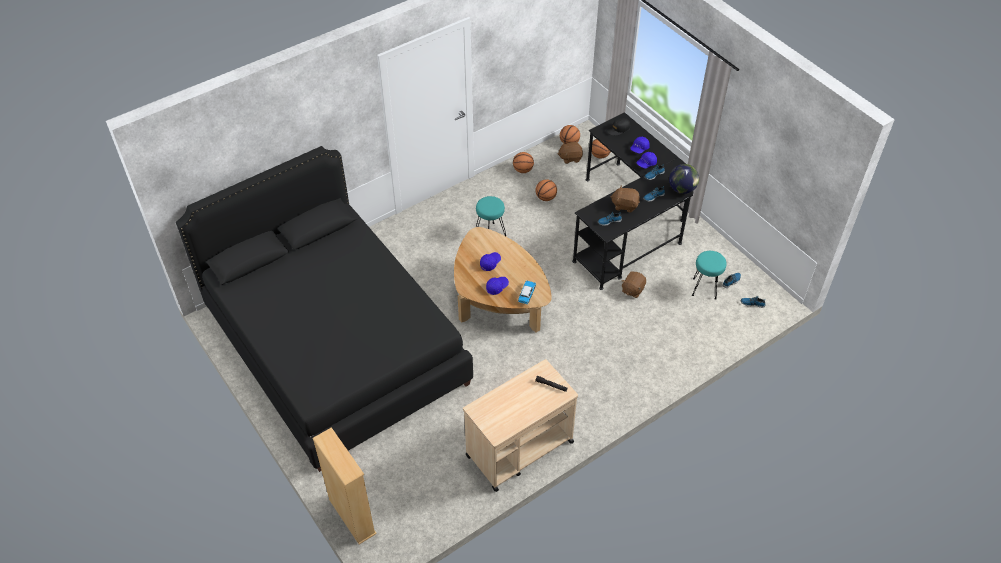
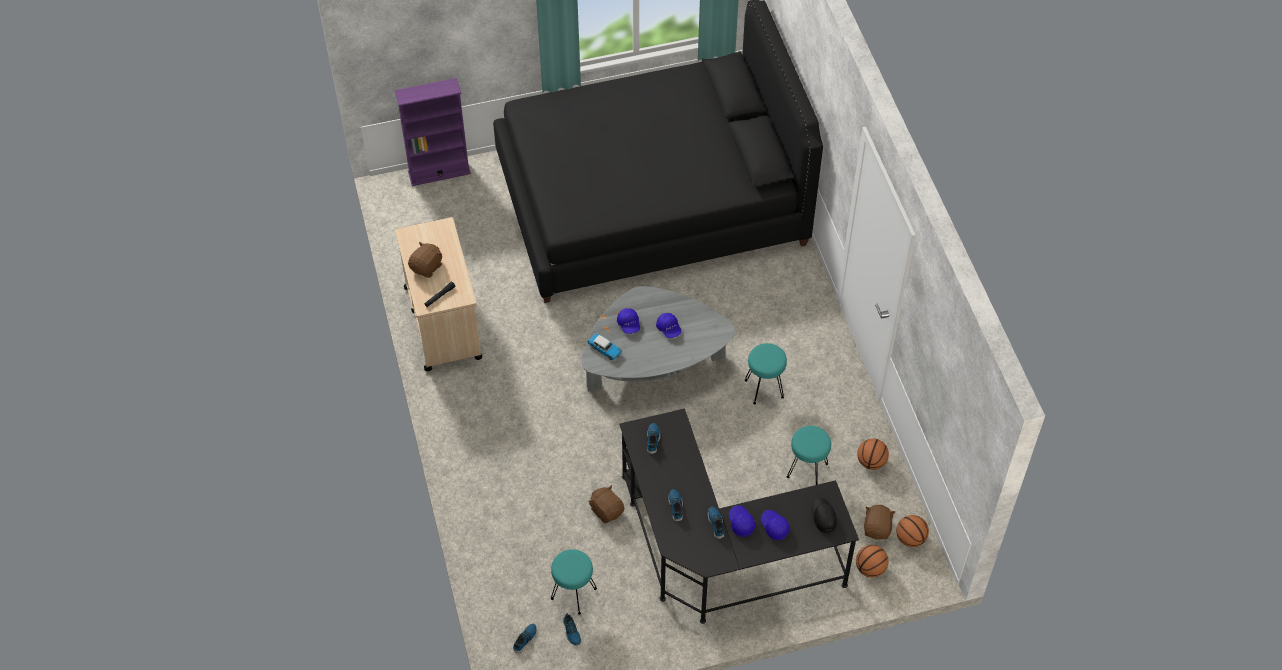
camera: 110 degrees right, 5 degrees up
beige bookcase [312,427,377,544] -> purple bookcase [395,78,471,186]
brown coffee table [454,227,552,332] -> grey coffee table [581,286,735,391]
basketball [535,179,557,201] -> turquoise stool [787,426,831,485]
brown plush toy [611,186,640,213] -> brown plush toy moved to [408,242,442,278]
globe [669,164,699,194] -> none

